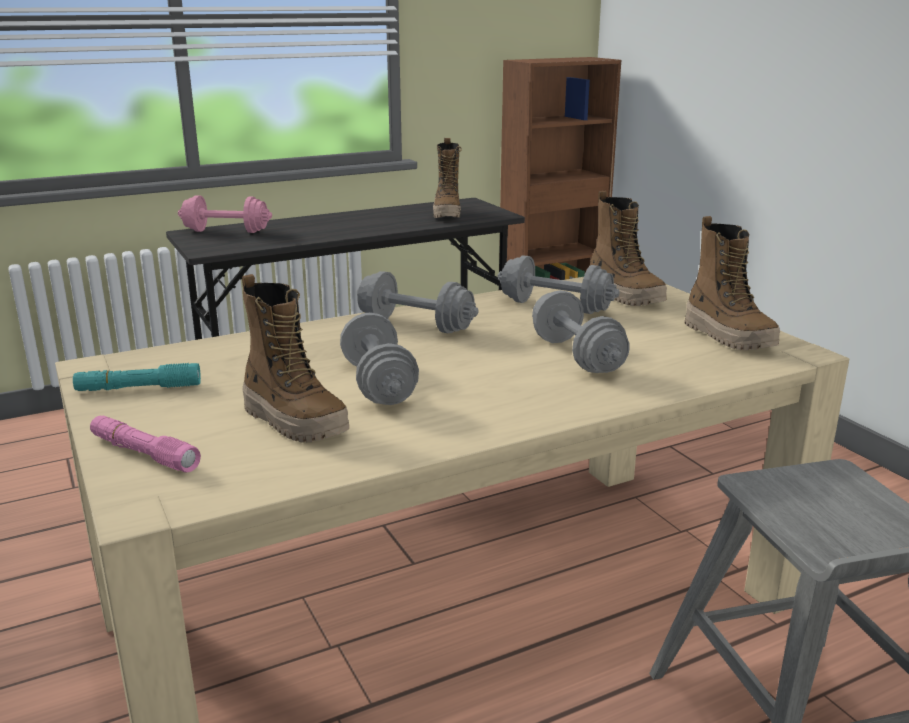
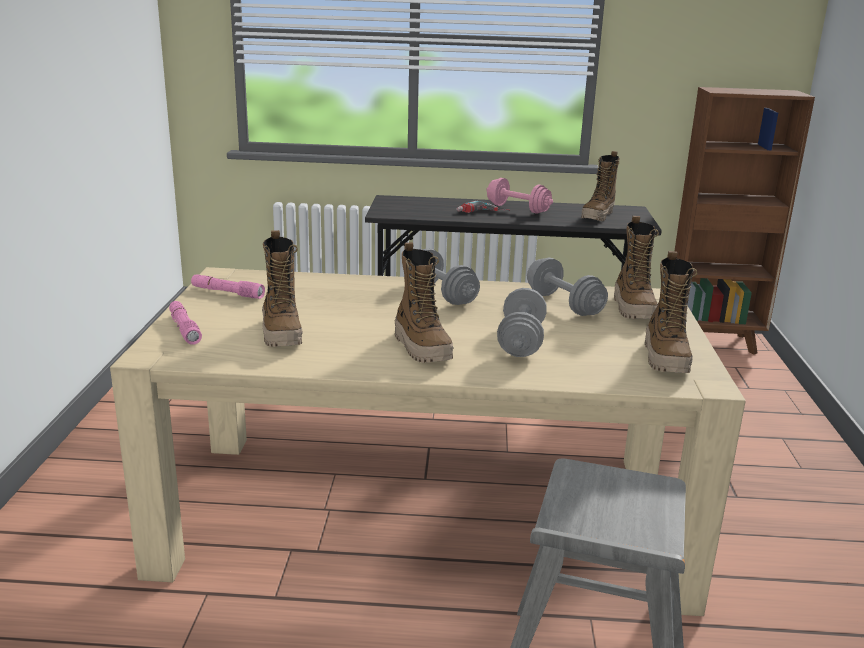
camera: 30 degrees right, 0 degrees up
turquoise flashlight [73,363,201,391] -> pink flashlight [191,274,265,299]
pink dumbbell [178,195,272,233] -> pink dumbbell moved to [486,178,553,214]
grey dumbbell [340,312,419,405] -> none
none -> boot [395,242,454,363]
none -> power drill [457,201,510,213]

